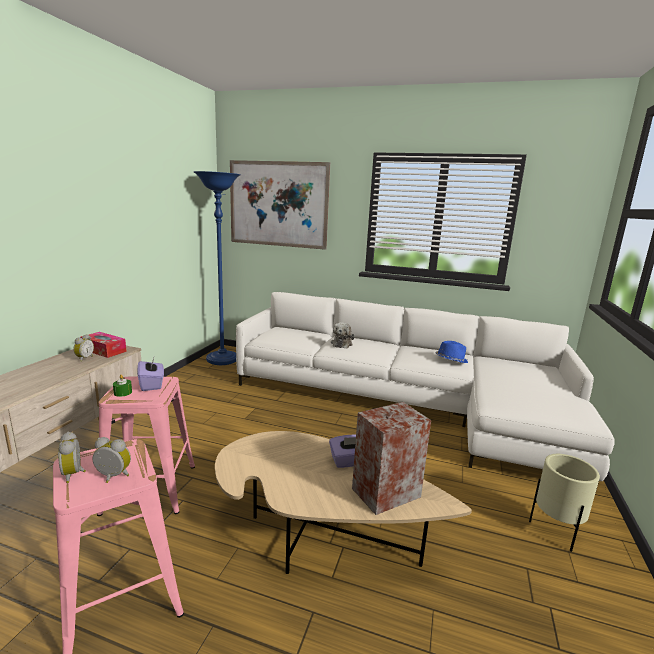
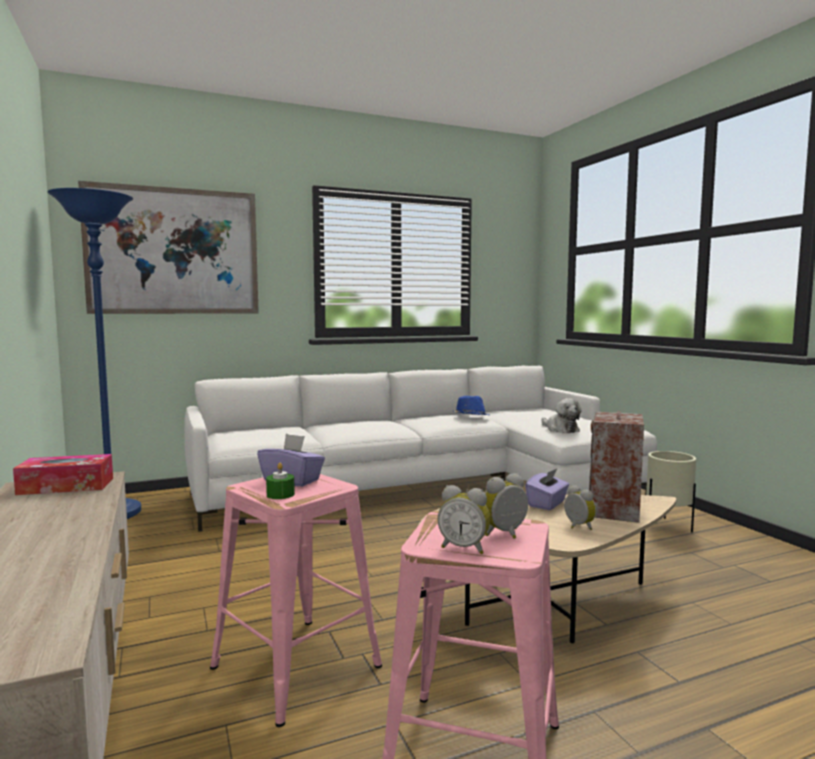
camera: 40 degrees left, 10 degrees down
alarm clock [73,334,94,362] -> alarm clock moved to [564,485,596,530]
plush toy [331,322,355,348] -> plush toy moved to [542,398,582,433]

